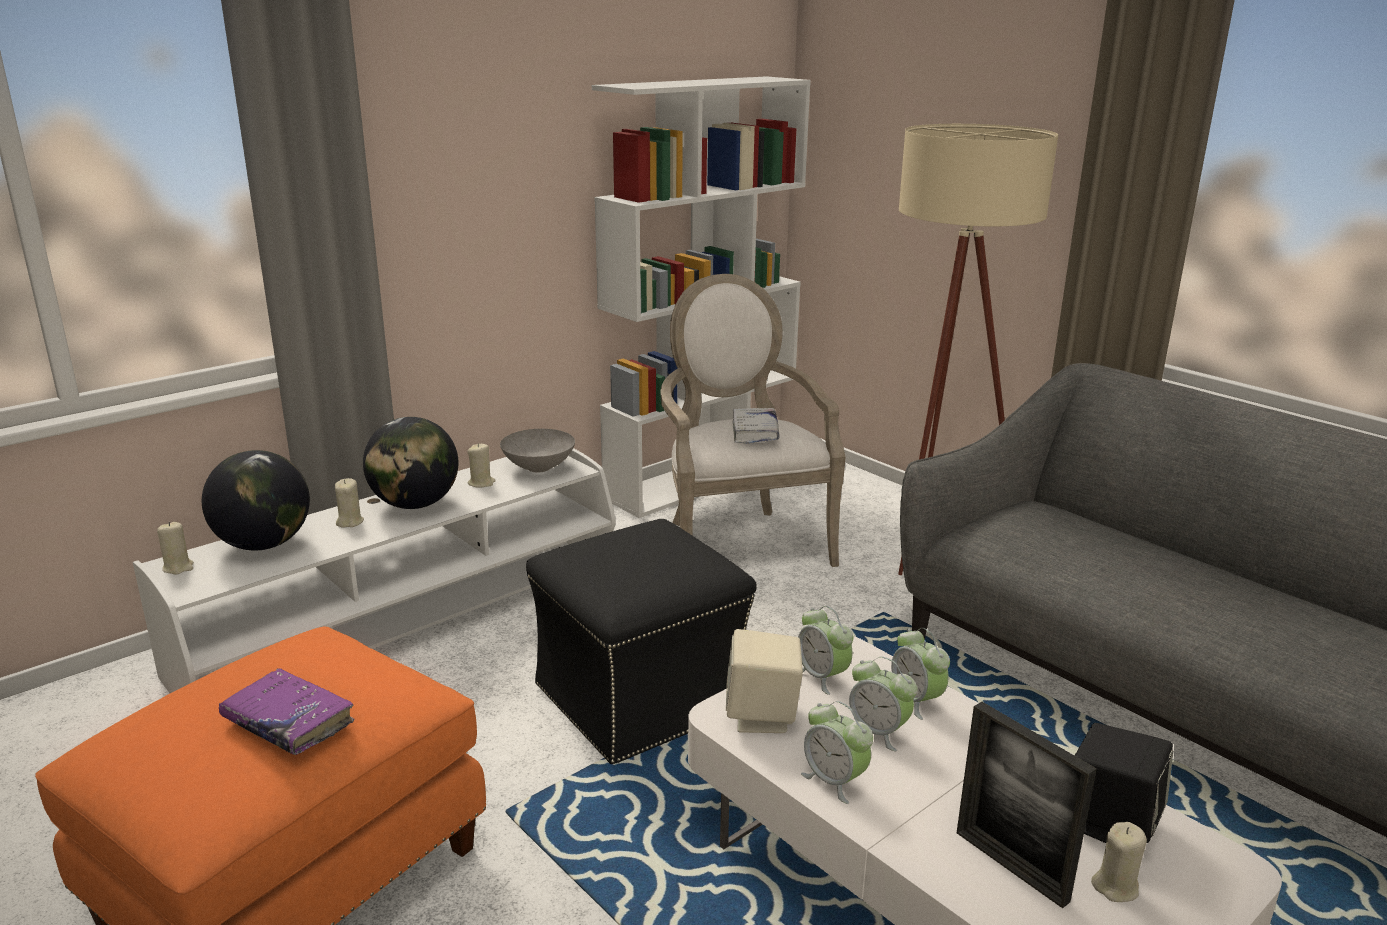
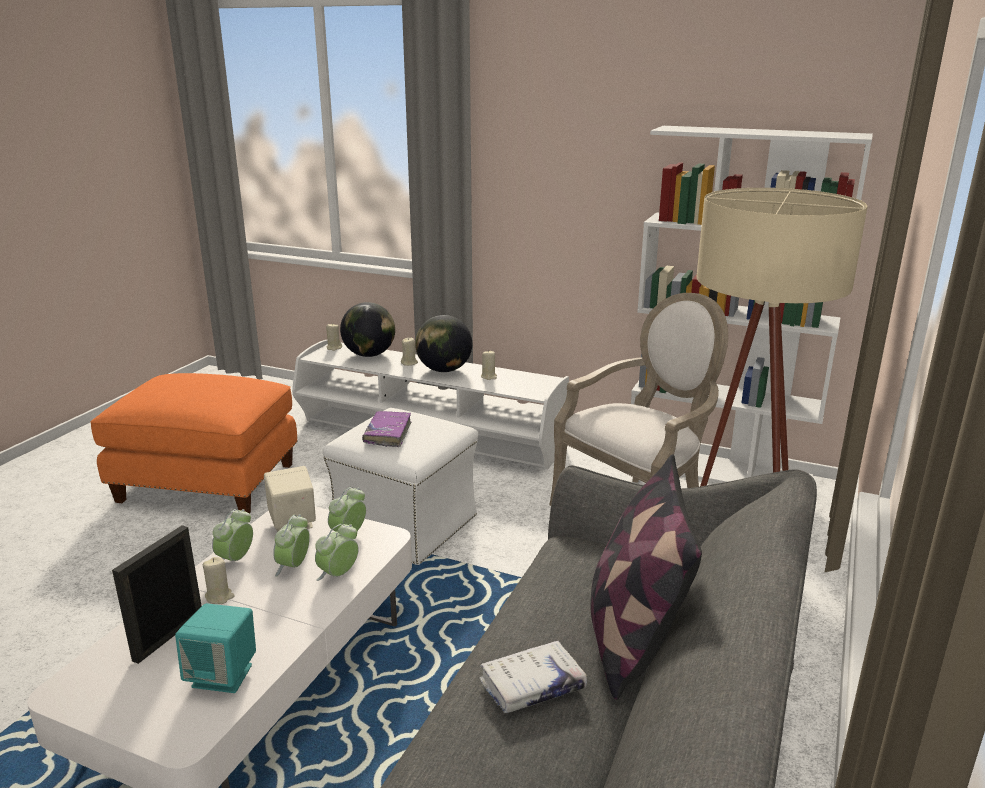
camera: 65 degrees right, 0 degrees up
purple book [219,668,354,755] -> purple book moved to [362,411,411,447]
grey bowl [500,429,575,473] -> none
black ottoman [526,519,757,764] -> white ottoman [323,408,478,565]
white book [733,408,780,443] -> white book moved to [479,641,587,713]
black speaker [1075,723,1173,843] -> turquoise speaker [175,603,256,693]
beige candle [1091,822,1147,902] -> beige candle moved to [203,557,235,604]
none -> pillow [590,454,702,700]

